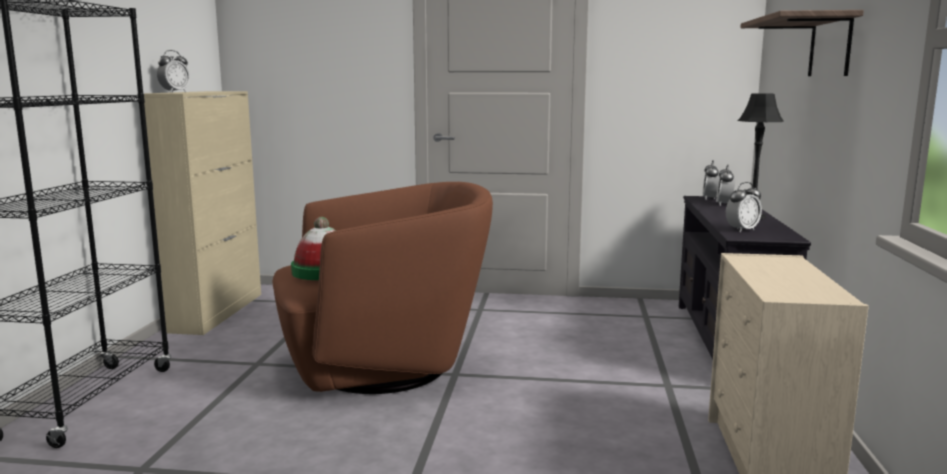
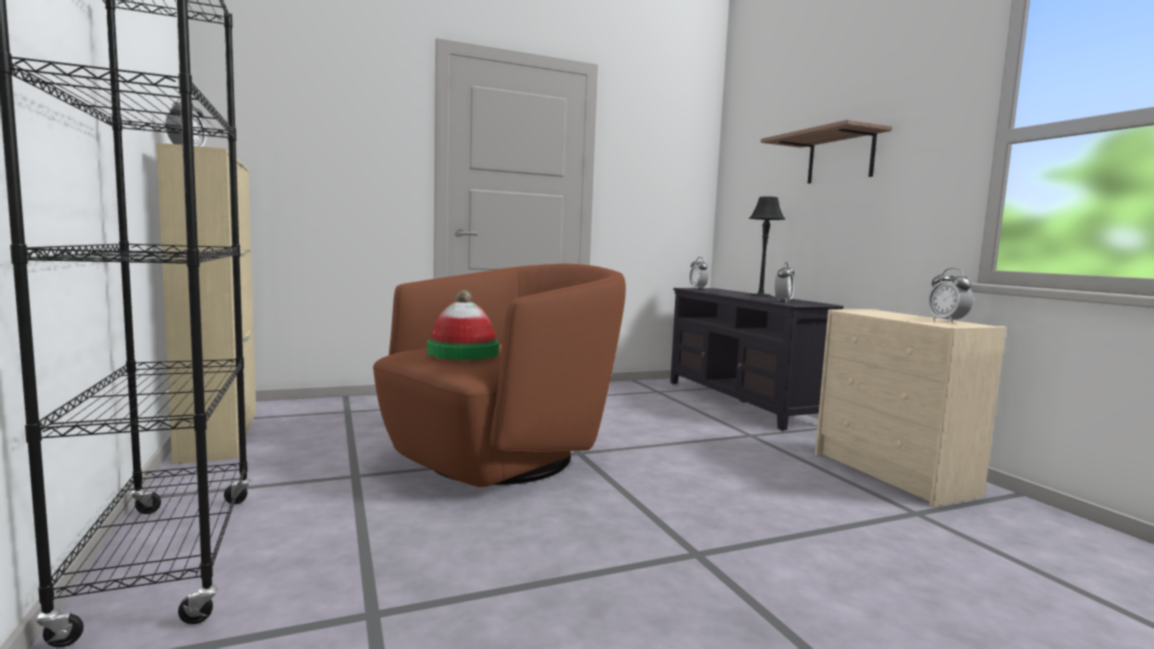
camera: 30 degrees left, 5 degrees down
alarm clock [716,164,735,206] -> alarm clock moved to [927,268,973,323]

